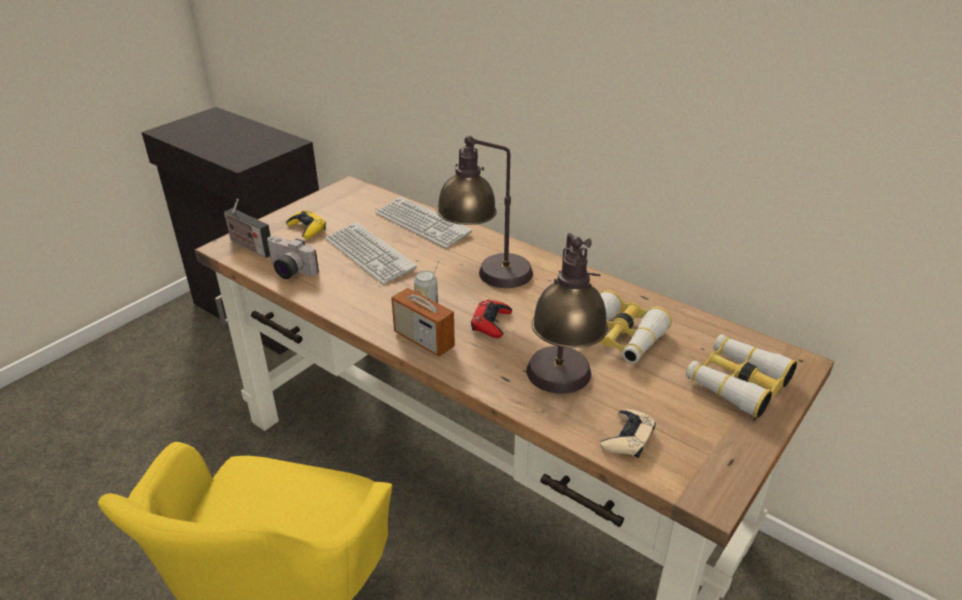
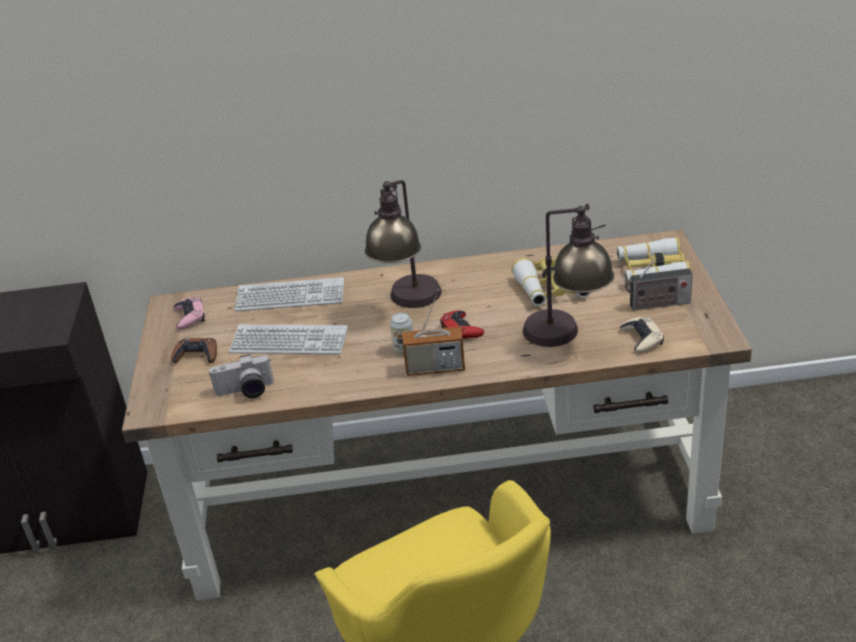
camera: 40 degrees left, 0 degrees up
radio [224,199,271,258] -> radio moved to [625,259,693,311]
yellow game controller [286,210,326,239] -> brown game controller [171,338,217,363]
none -> pink game controller [173,297,205,330]

